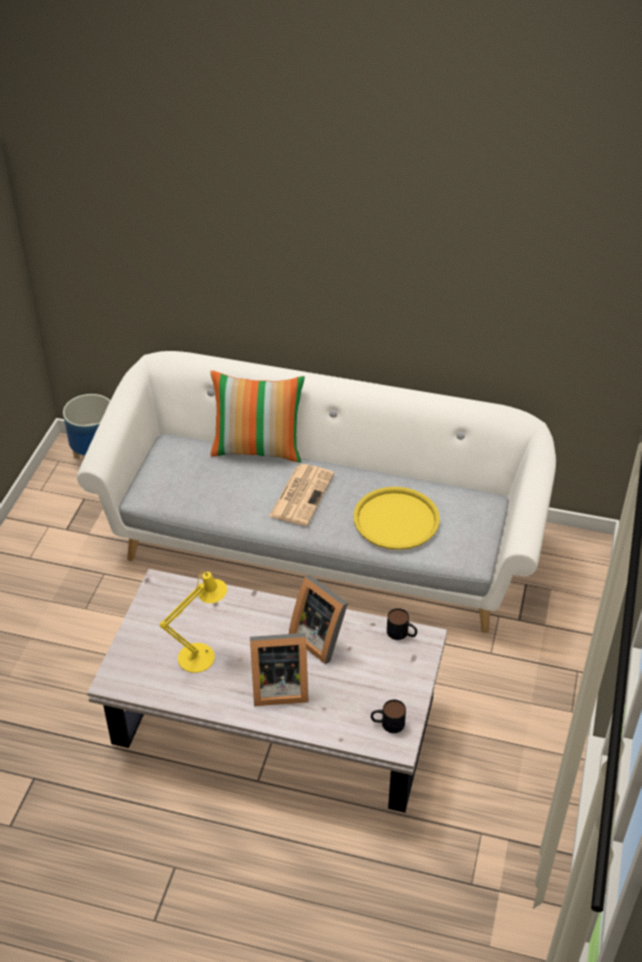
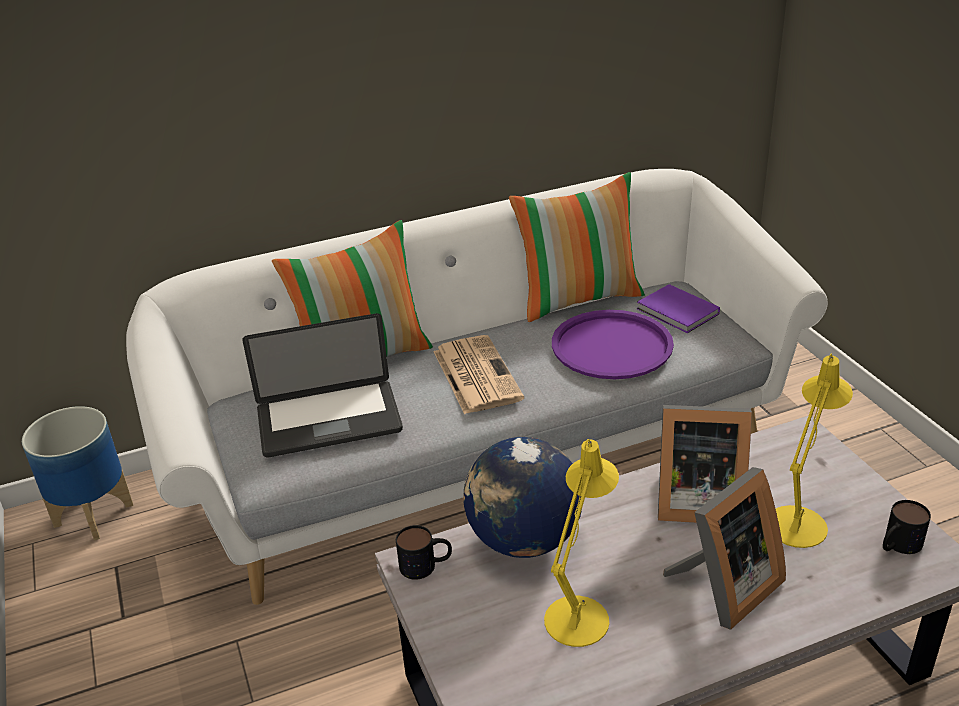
camera: 35 degrees left, 10 degrees down
yellow tray [353,487,440,550] -> purple tray [552,310,674,379]
mug [387,608,417,640] -> mug moved to [396,525,452,580]
none -> laptop [242,313,403,458]
none -> globe [463,437,582,558]
none -> pillow [509,172,645,322]
none -> purple book [637,284,720,333]
none -> yellow table lamp [776,354,853,548]

